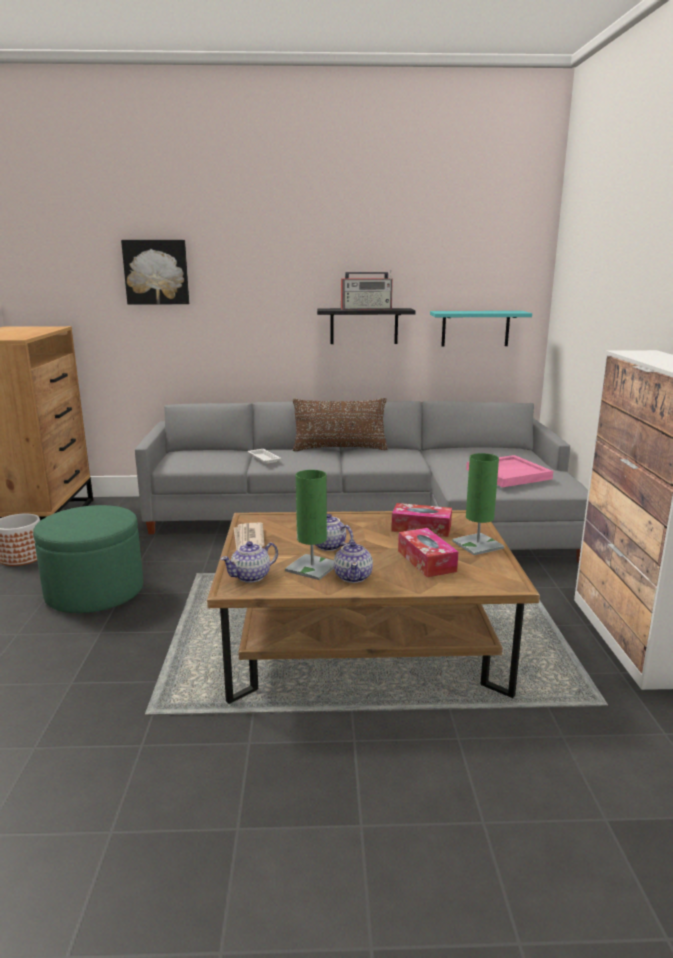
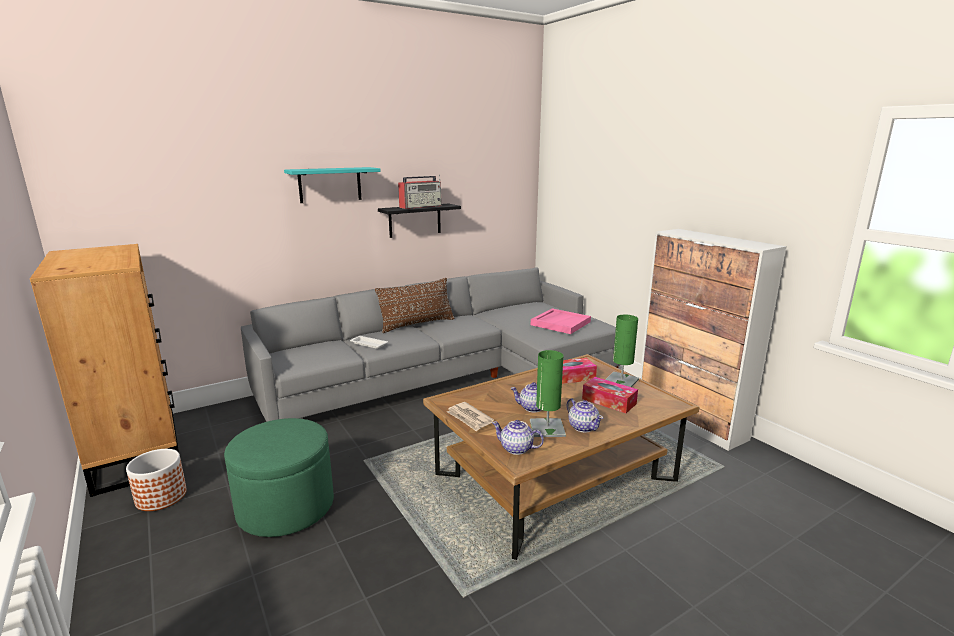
camera: 30 degrees left, 0 degrees up
picture [121,240,189,304] -> none
teapot [221,541,278,583] -> teapot turned 90 degrees clockwise [492,420,544,455]
turquoise shelf [430,311,532,347] -> turquoise shelf moved to [284,167,381,203]

